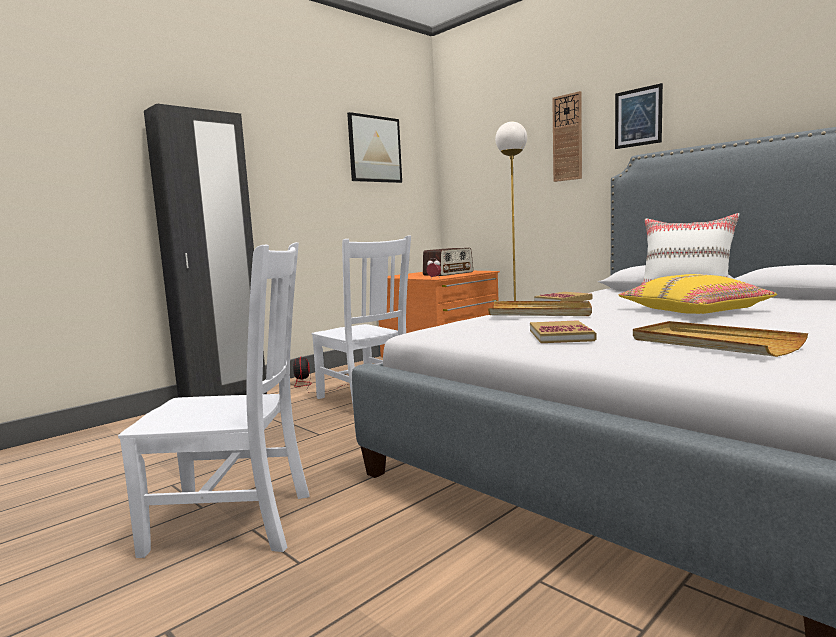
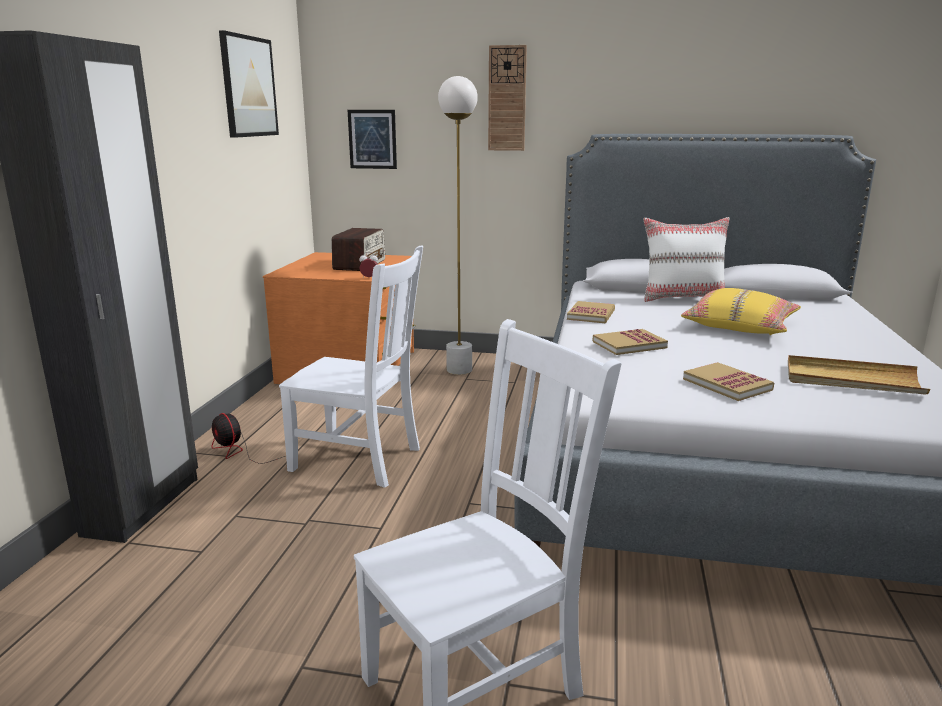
camera: 35 degrees left, 10 degrees up
beige tray [488,301,592,316] -> book [592,329,668,355]
picture [615,83,663,149] -> picture moved to [348,110,397,169]

